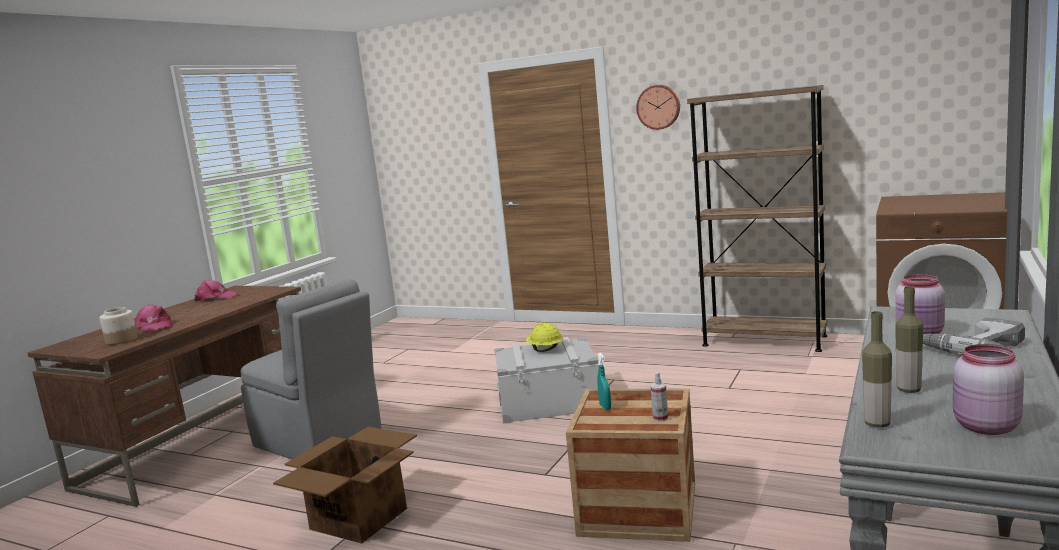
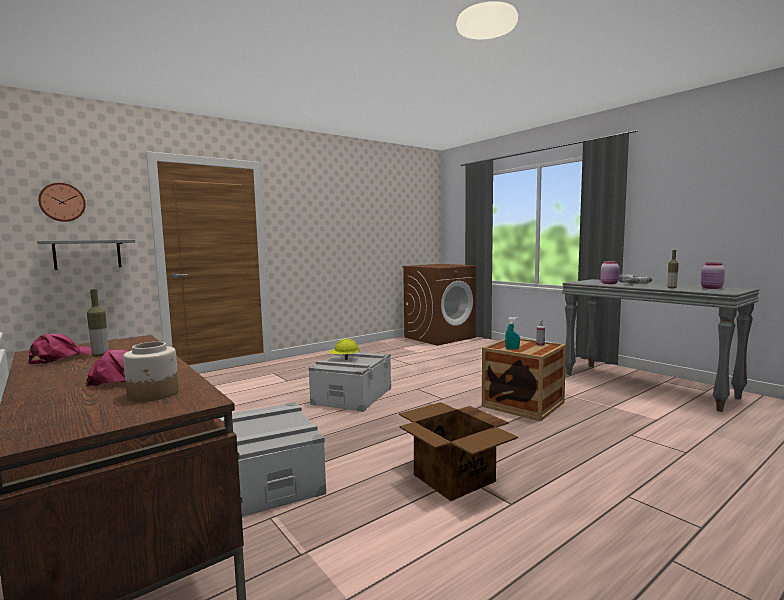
camera: 65 degrees left, 5 degrees down
grey chair [240,279,382,459] -> grey storage box [220,402,326,517]
wall clock [636,85,680,130] -> wall clock moved to [38,183,86,222]
brown bookcase [687,85,827,352] -> none
bottle [862,311,892,428] -> bottle moved to [87,289,108,357]
none -> grey shelf [37,240,135,270]

